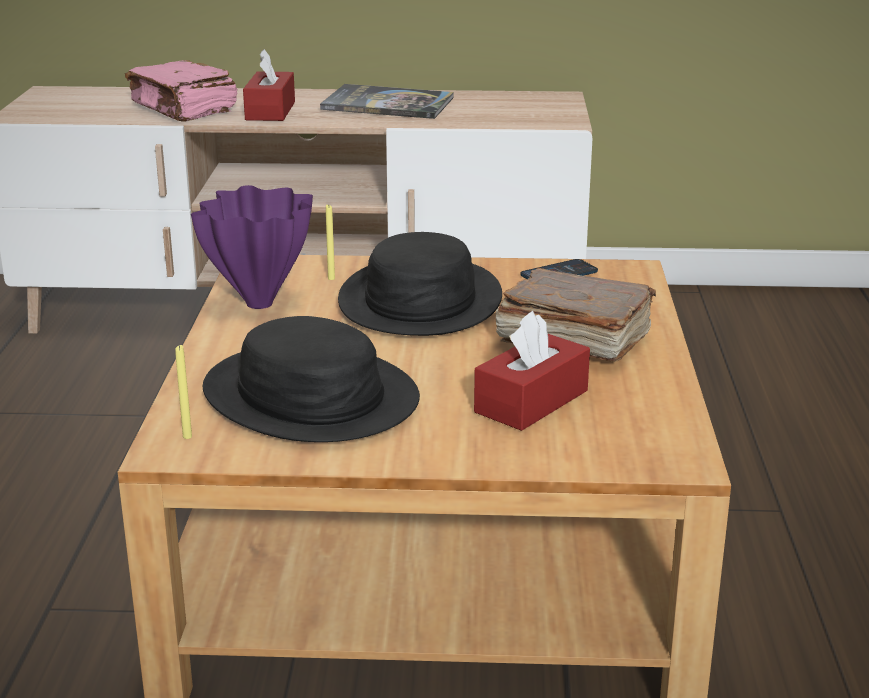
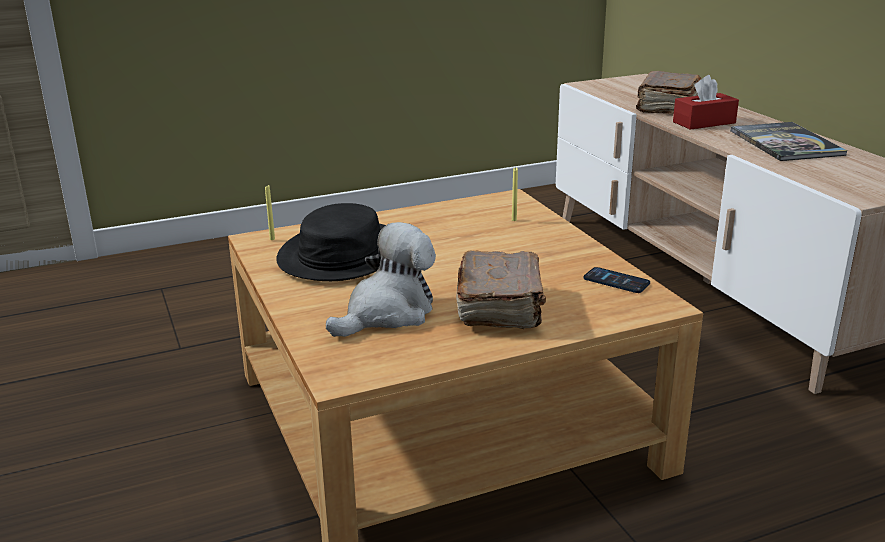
camera: 65 degrees right, 0 degrees up
pink book [125,60,238,122] -> brown book [636,71,701,114]
purple vase [191,185,313,309] -> none
black hat [338,232,502,336] -> none
red tissue box [474,311,590,431] -> plush toy [326,222,436,337]

